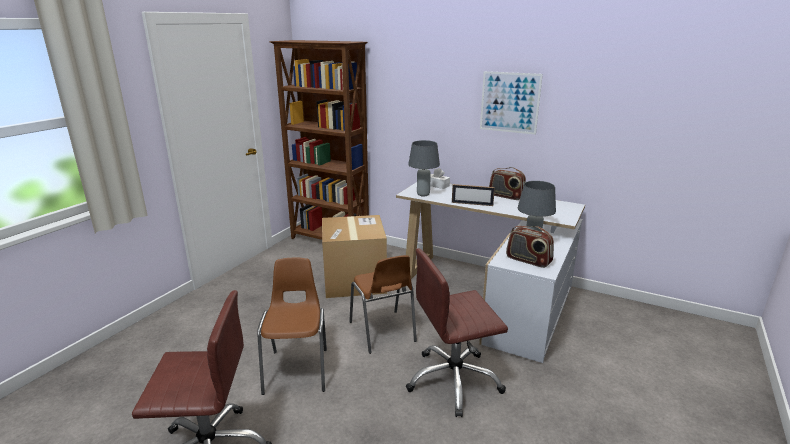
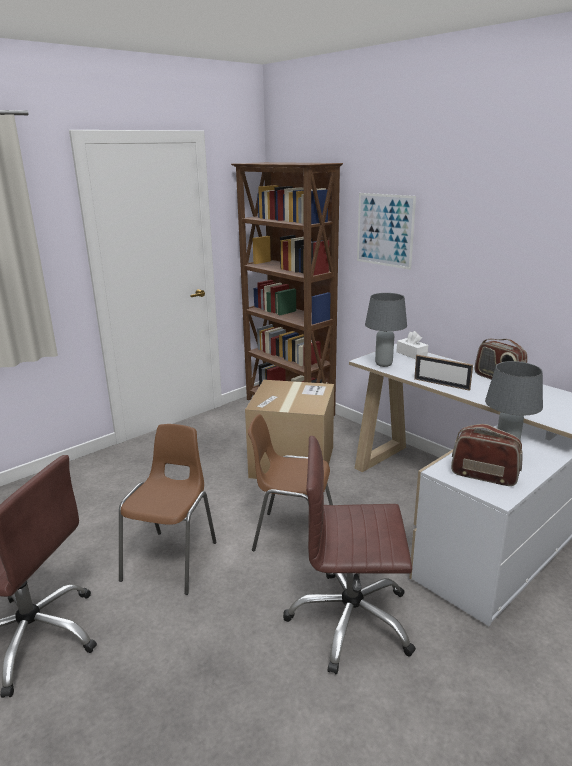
camera: 20 degrees right, 0 degrees up
brown chair [349,255,417,354] -> brown chair turned 105 degrees clockwise [248,414,333,551]
picture [480,71,543,135] -> picture moved to [357,193,416,270]
radio [506,226,554,268] -> radio turned 150 degrees clockwise [451,424,523,486]

